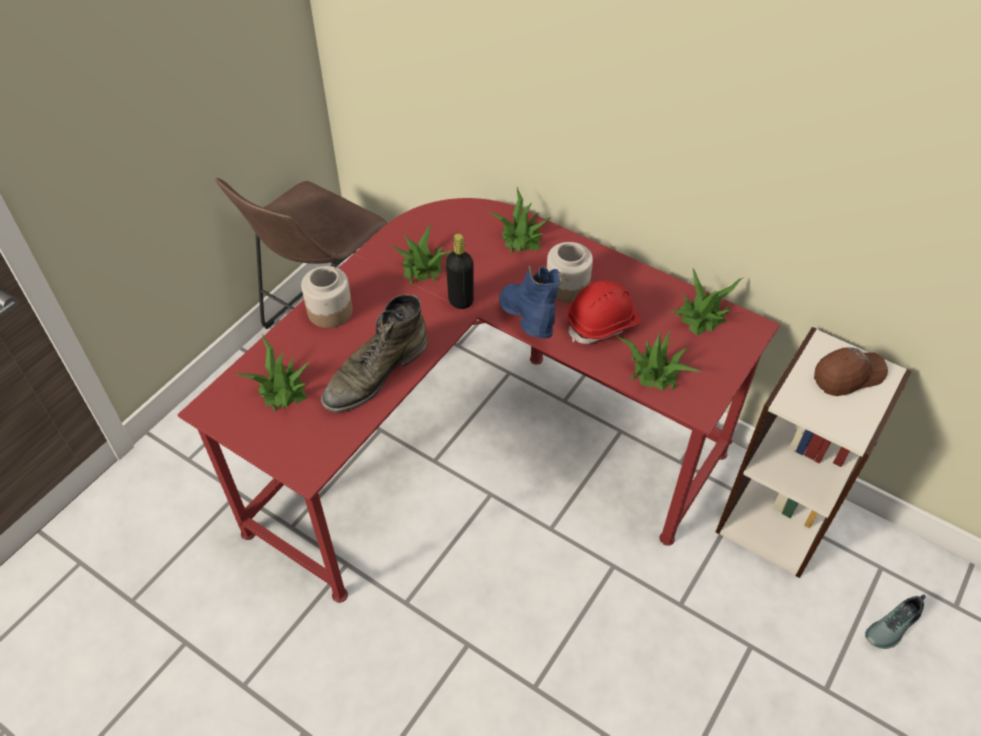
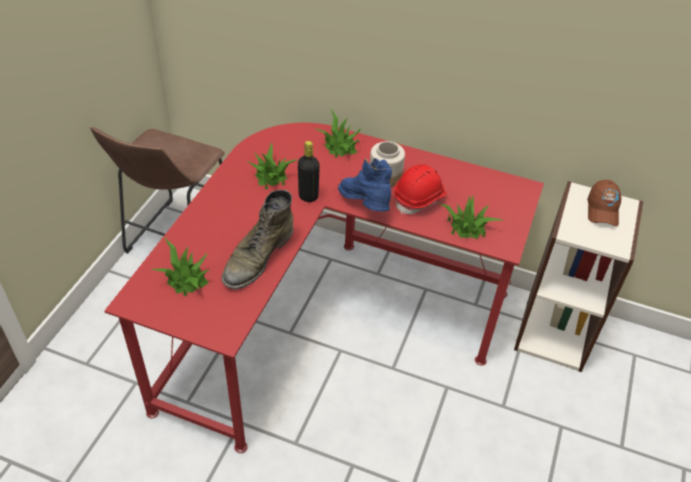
camera: 15 degrees left, 5 degrees down
jar [301,266,353,328] -> none
potted plant [670,268,744,335] -> none
brown cap [814,347,888,396] -> brown cap turned 135 degrees clockwise [587,180,621,226]
shoe [865,594,926,649] -> none

